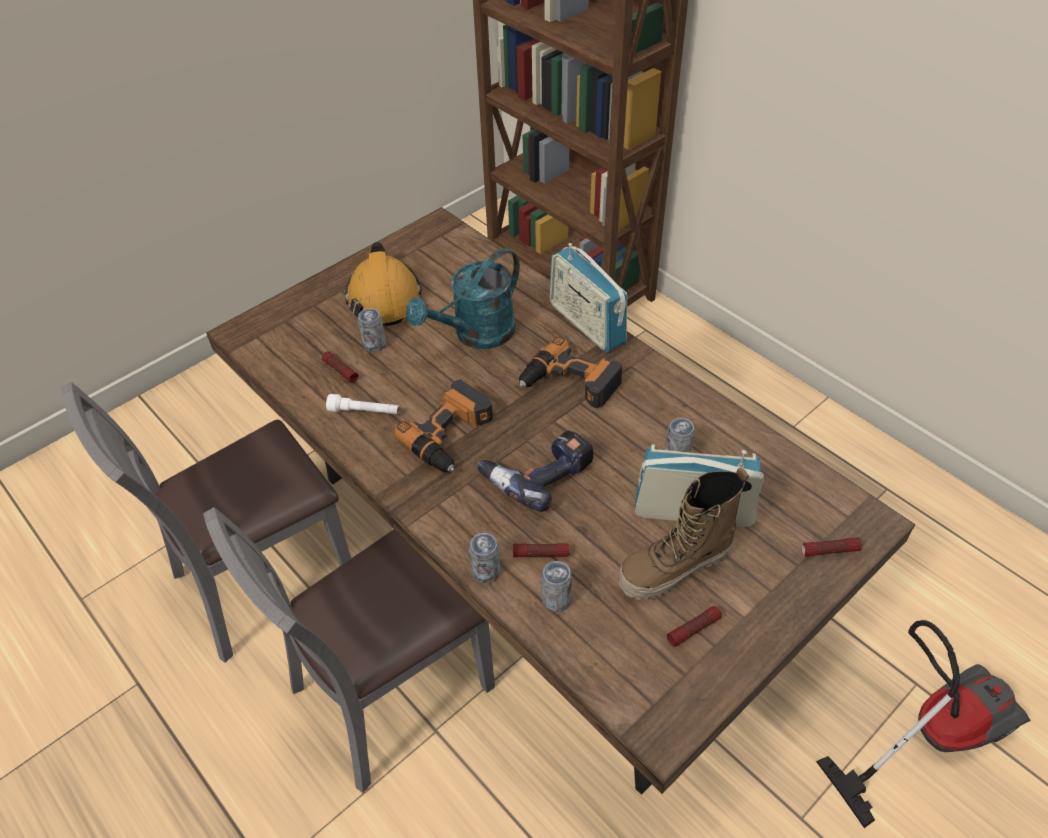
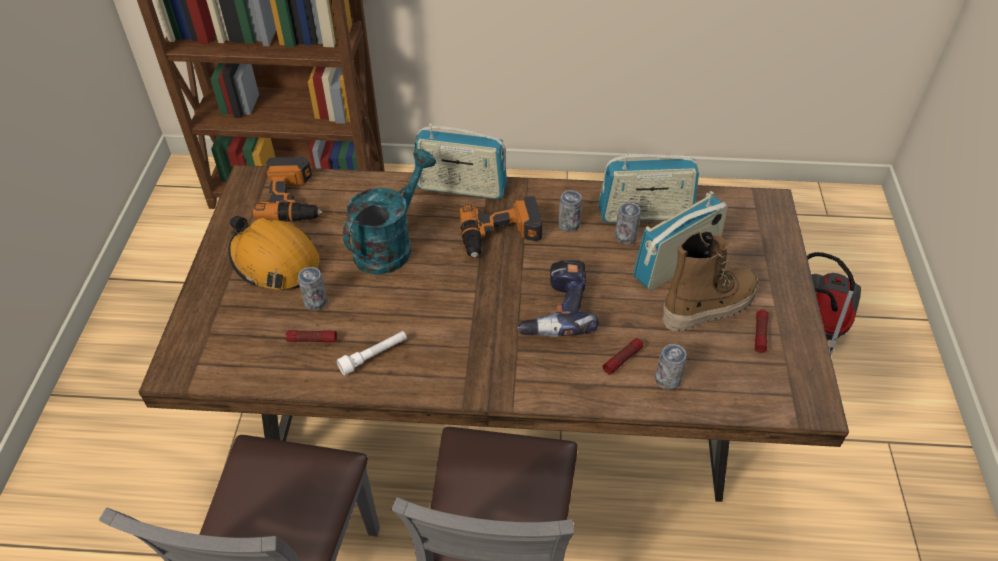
camera: 45 degrees left, 0 degrees up
power drill [394,380,493,472] -> power drill moved to [253,157,322,222]
turquoise watering can [406,248,520,349] -> turquoise watering can turned 150 degrees counterclockwise [343,149,436,275]
can [469,533,500,583] -> can moved to [558,190,582,232]
boot [619,467,749,600] -> boot turned 135 degrees counterclockwise [662,231,758,332]
flashlight [802,537,862,557] -> none
none -> radio [598,154,699,223]

